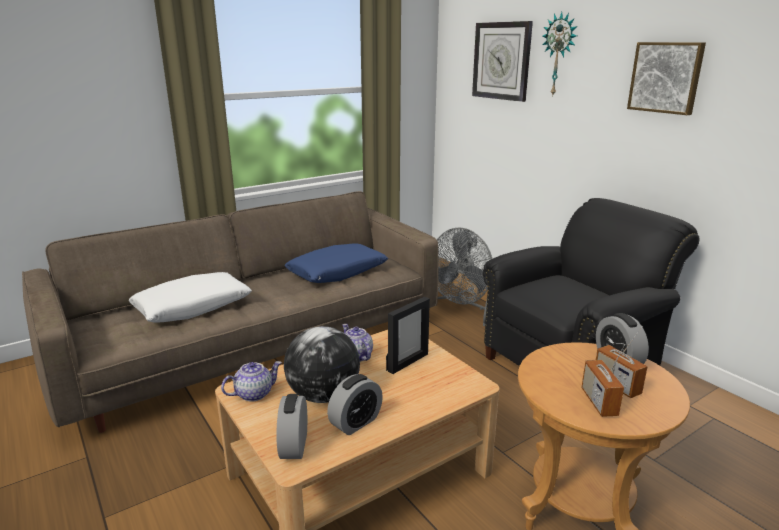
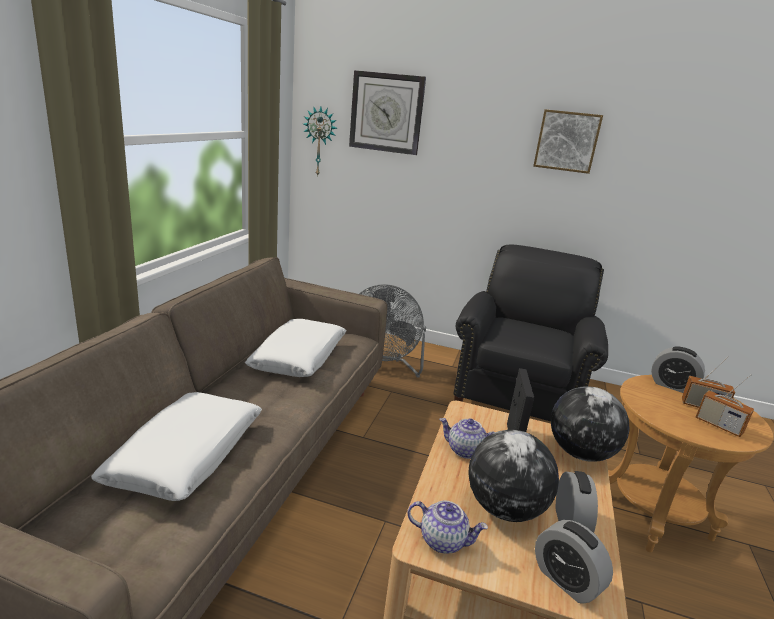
camera: 40 degrees left, 0 degrees up
teapot [221,361,282,402] -> teapot turned 90 degrees clockwise [407,500,488,554]
blue pillow [285,243,388,283] -> white pillow [245,319,347,377]
wall clock [542,12,577,97] -> wall clock moved to [303,106,337,177]
none -> globe [551,386,629,462]

